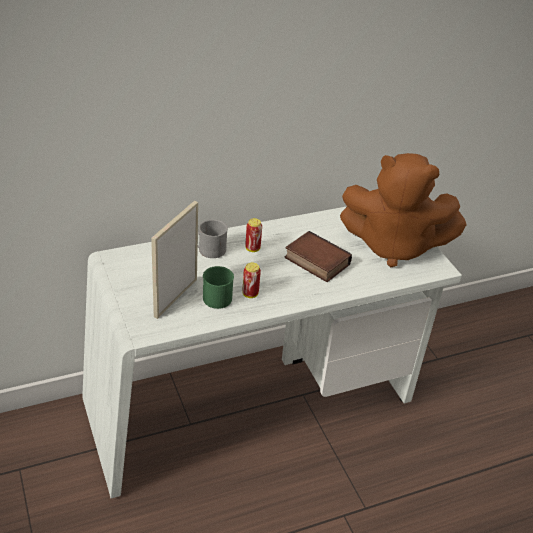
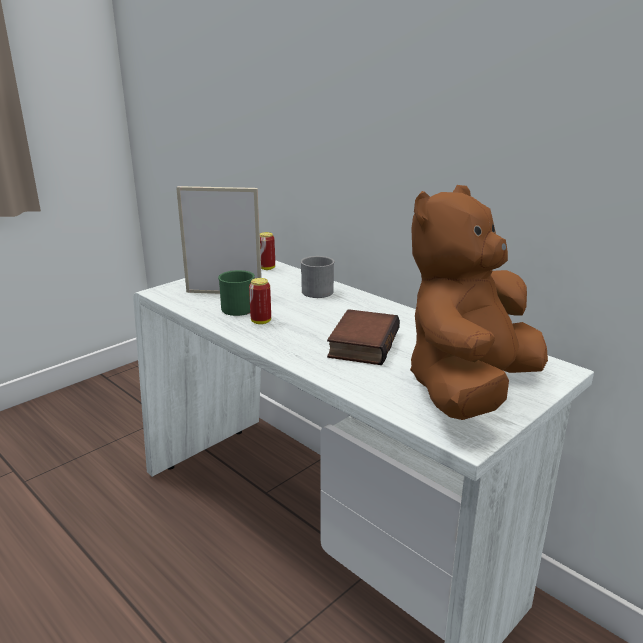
camera: 70 degrees right, 15 degrees down
can [245,218,262,252] -> can moved to [260,232,275,270]
brown plush toy [340,153,466,268] -> brown plush toy turned 45 degrees clockwise [410,185,548,420]

